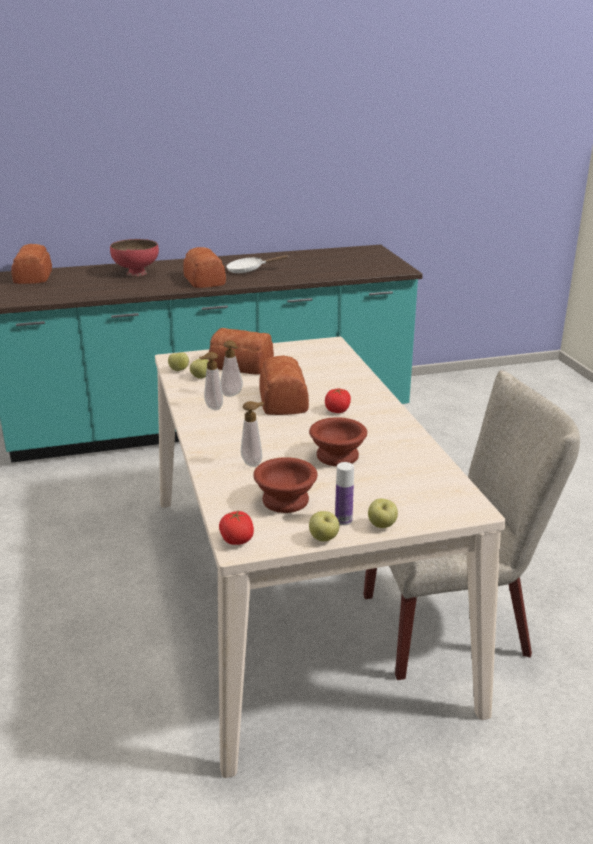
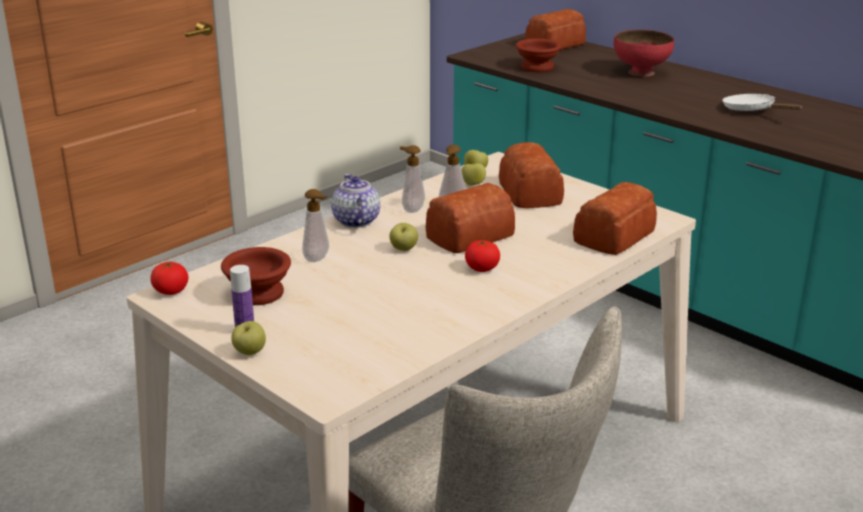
camera: 60 degrees right, 0 degrees up
bread [183,247,226,288] -> bread moved to [573,182,657,255]
brown bowl [309,417,367,466] -> brown bowl moved to [516,38,561,72]
apple [309,511,340,541] -> apple moved to [389,223,418,251]
none -> teapot [331,174,380,228]

